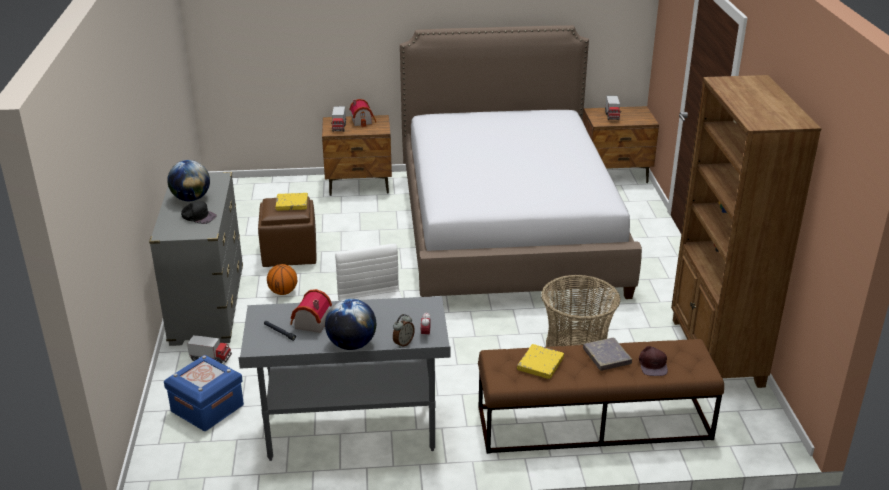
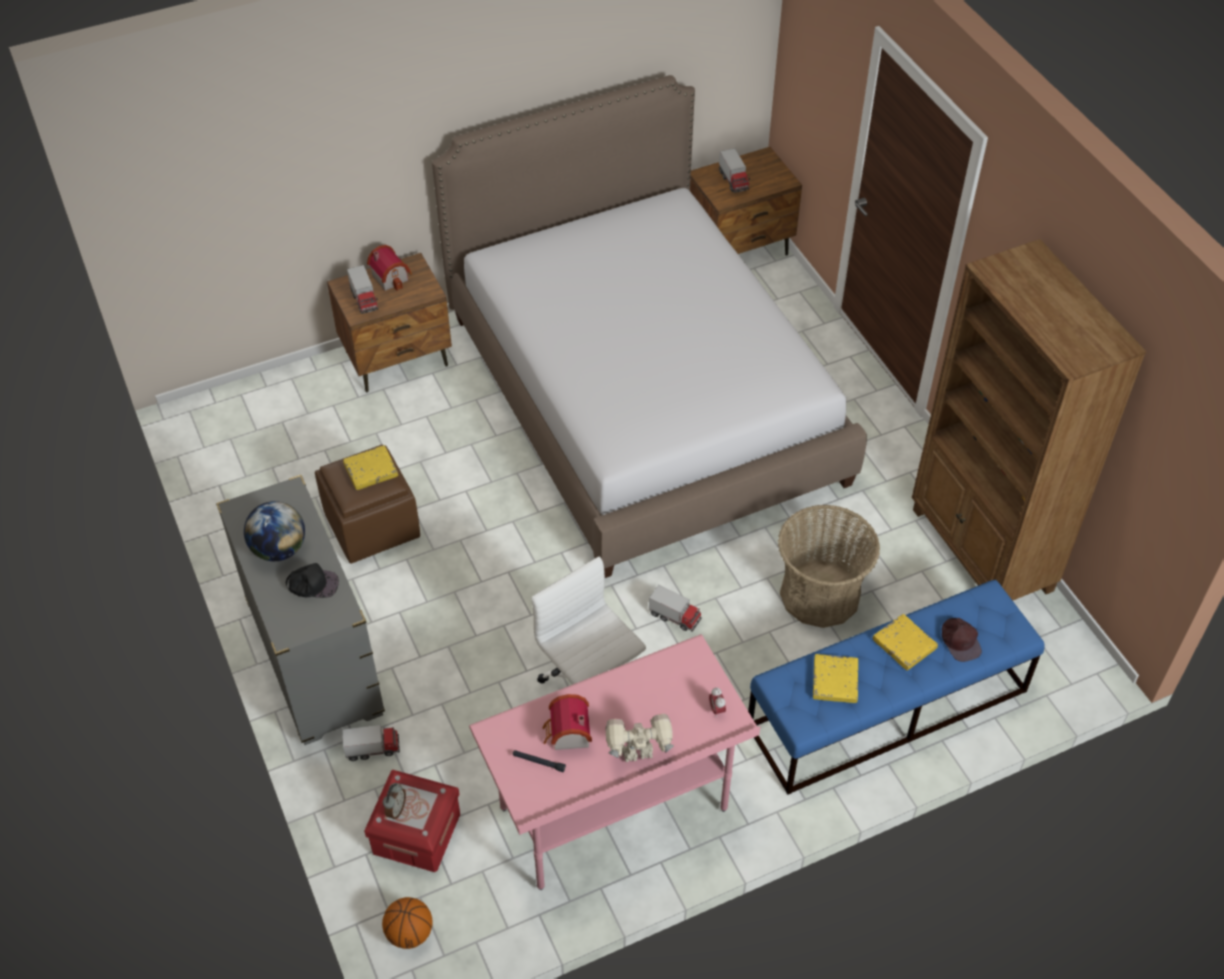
camera: 20 degrees left, 20 degrees up
blue storage box [164,355,244,431] -> red storage box [364,770,460,872]
grey desk [238,296,451,461] -> pink desk [469,634,761,890]
basketball [267,264,297,295] -> basketball moved to [382,897,433,949]
globe [325,298,376,350] -> toy robot [605,714,674,762]
alarm clock [393,314,415,348] -> alarm clock moved to [383,783,406,819]
brown bench [478,339,724,454] -> blue bench [748,580,1044,795]
grey book [583,338,632,371] -> yellow book [872,614,938,671]
none -> toy truck [649,585,702,632]

